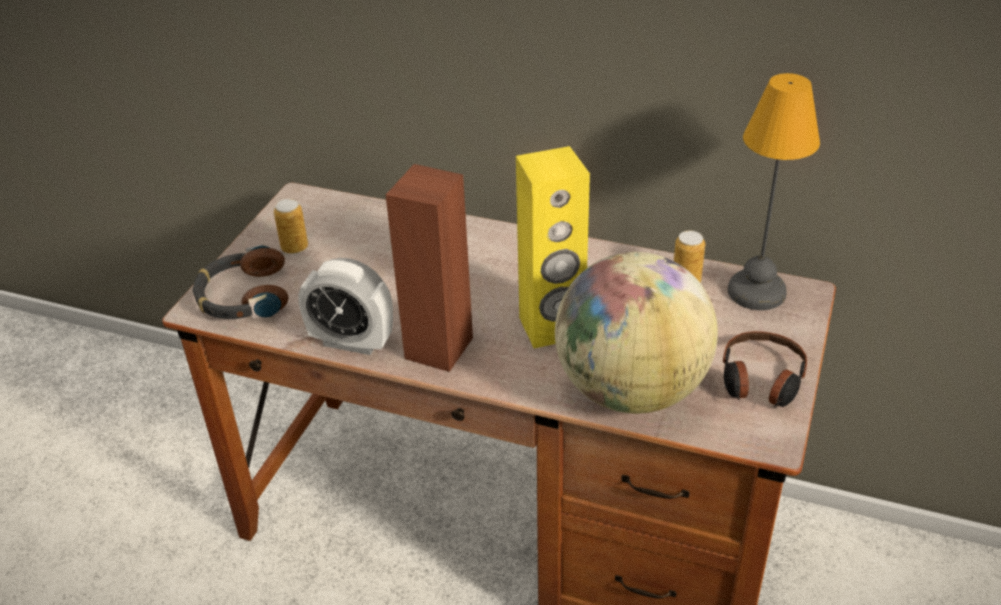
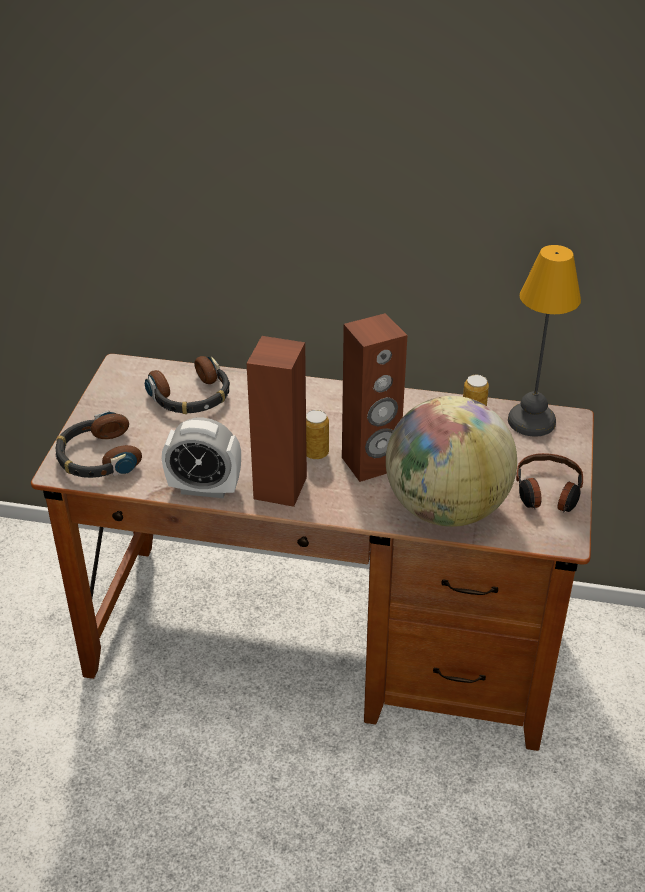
camera: 10 degrees left, 0 degrees up
can [274,199,308,254] -> can moved to [306,410,329,460]
yellow speaker [516,146,590,348] -> brown speaker [342,313,407,482]
none -> headphones [145,356,230,414]

